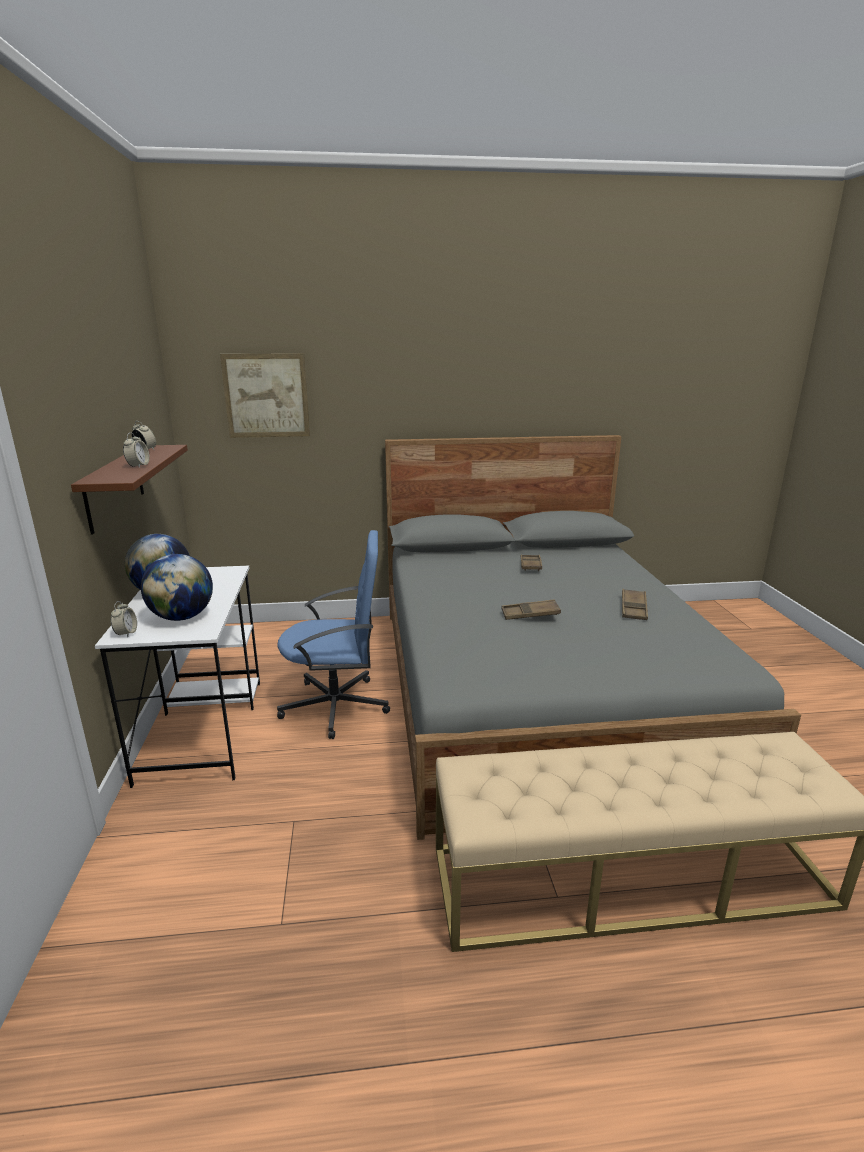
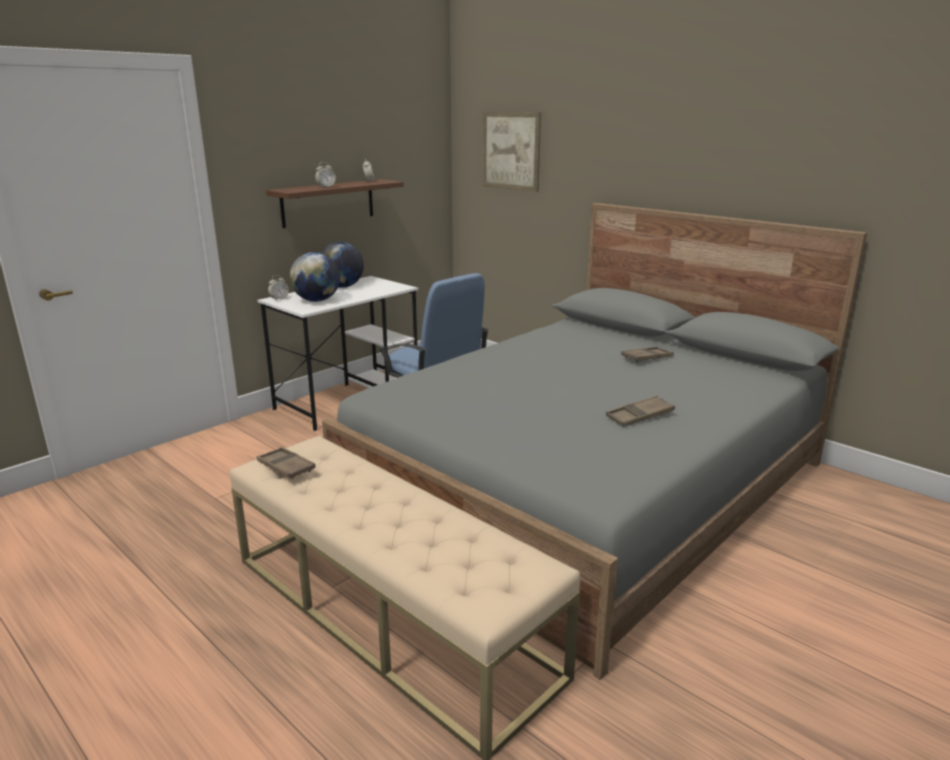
camera: 50 degrees right, 0 degrees up
brown tray [501,599,561,620] -> brown tray moved to [257,447,316,479]

